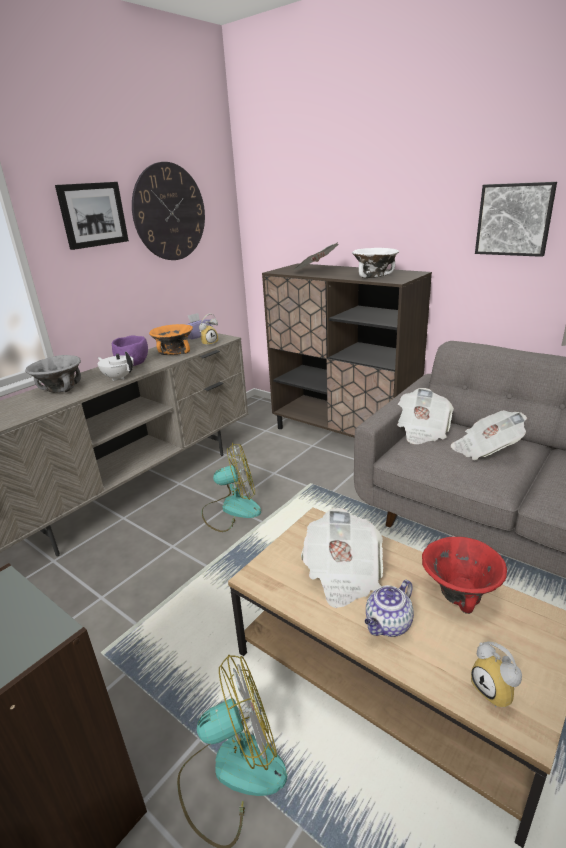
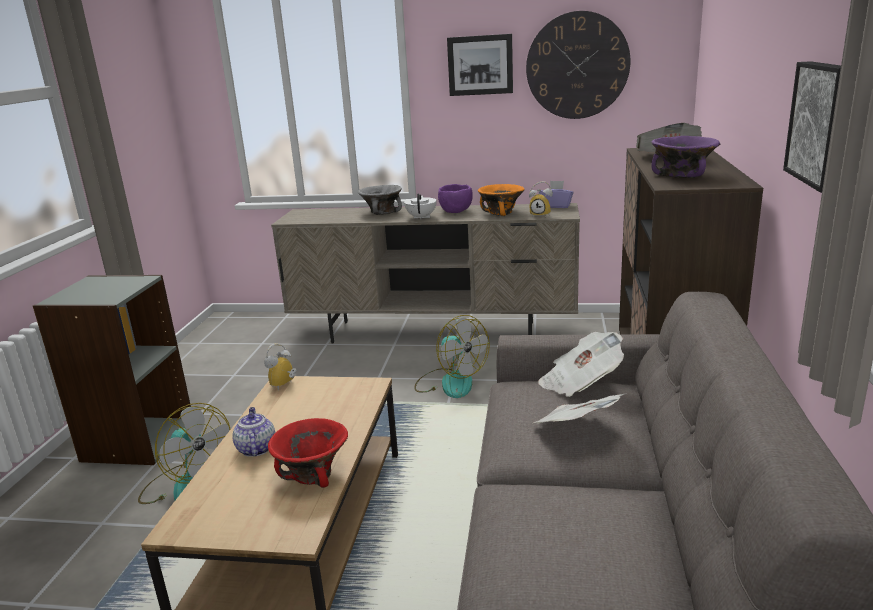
camera: 60 degrees right, 5 degrees down
newspaper [301,508,383,608] -> none
white bowl [352,248,399,278] -> purple bowl [651,136,720,178]
teapot [365,580,414,637] -> teapot turned 60 degrees clockwise [232,407,275,457]
alarm clock [471,642,522,708] -> alarm clock moved to [264,344,297,391]

